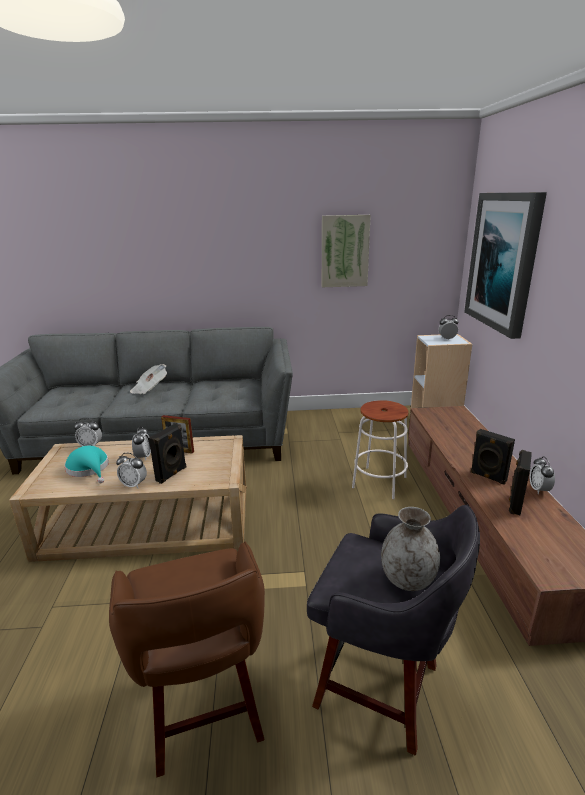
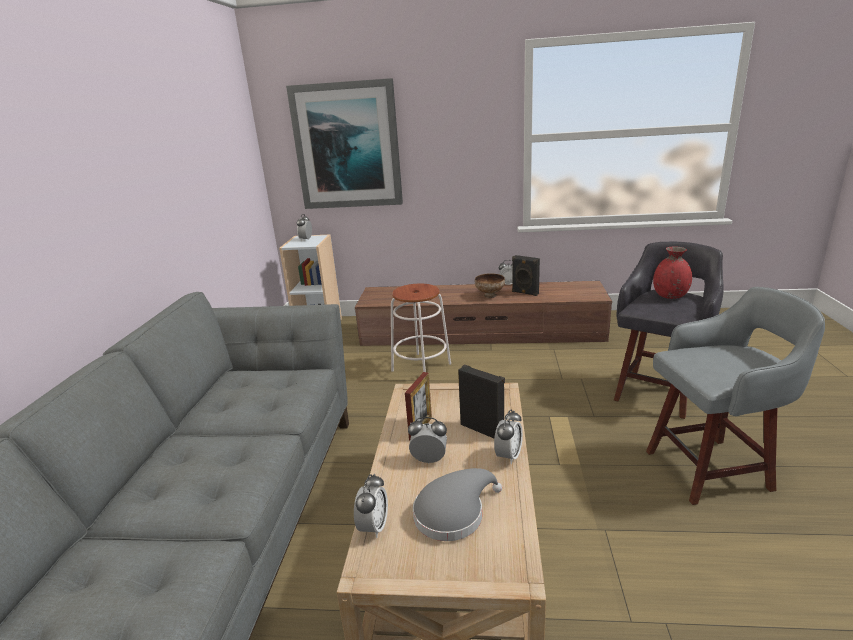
camera: 80 degrees left, 0 degrees up
turquoise hat [65,446,109,483] -> grey hat [413,468,502,541]
brown stool [109,542,265,777] -> grey stool [646,287,825,505]
newspaper [130,364,167,394] -> none
picture [322,215,371,287] -> none
grey vase [381,507,440,591] -> red vase [653,247,692,299]
black speaker [471,429,515,485] -> bowl [475,273,505,298]

